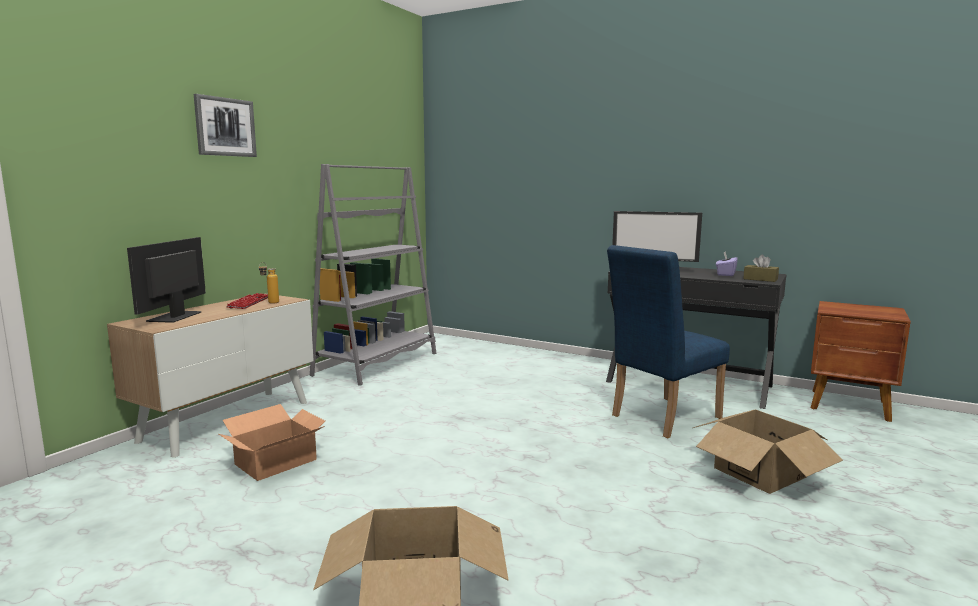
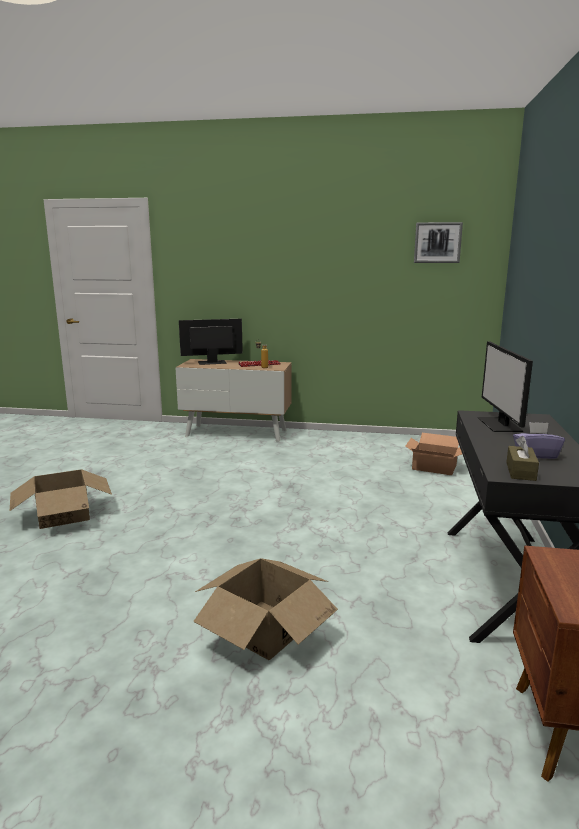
camera: 70 degrees right, 5 degrees up
picture [194,94,257,157] -> picture moved to [414,222,463,263]
cardboard box [219,404,325,481] -> cardboard box moved to [406,433,462,475]
grey bookcase [310,164,436,386] -> none
blue chair [607,245,730,438] -> none

